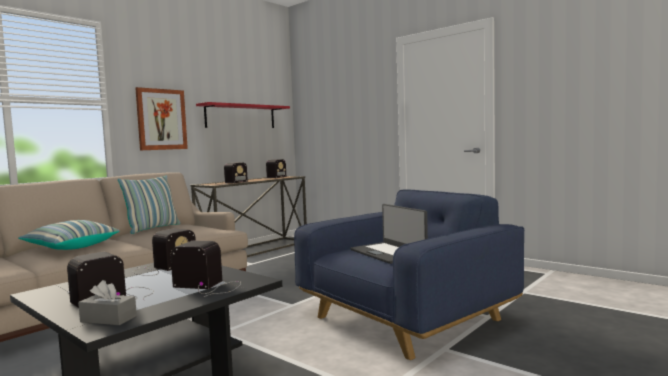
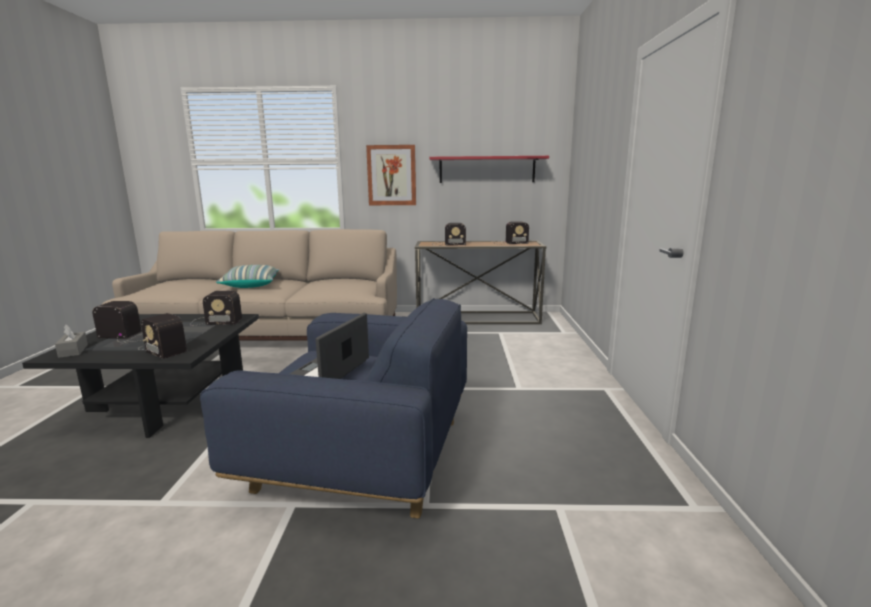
camera: 50 degrees right, 10 degrees up
pillow [118,175,180,234] -> none
radio [171,241,241,297] -> radio turned 150 degrees clockwise [138,313,187,359]

